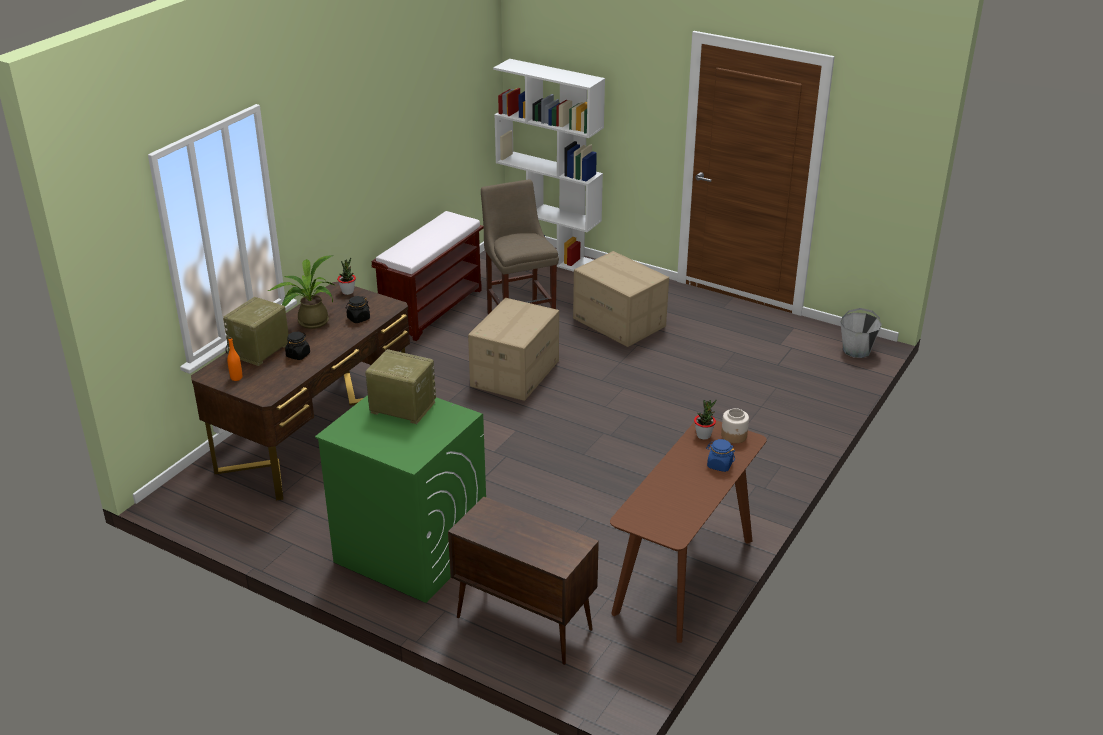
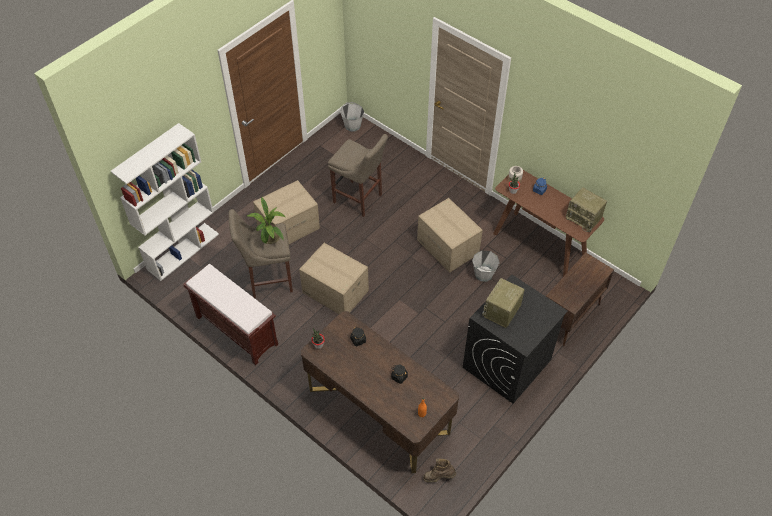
camera: 80 degrees left, 20 degrees up
radio [223,297,289,366] -> radio moved to [566,187,607,232]
potted plant [268,255,334,329] -> potted plant moved to [246,197,285,244]
green washing machine [315,395,486,603] -> black washing machine [463,274,568,403]
none -> beige stool [328,134,388,217]
none -> cardboard box [417,198,483,273]
none -> brown boot [423,458,456,483]
none -> grey bucket [472,251,500,282]

